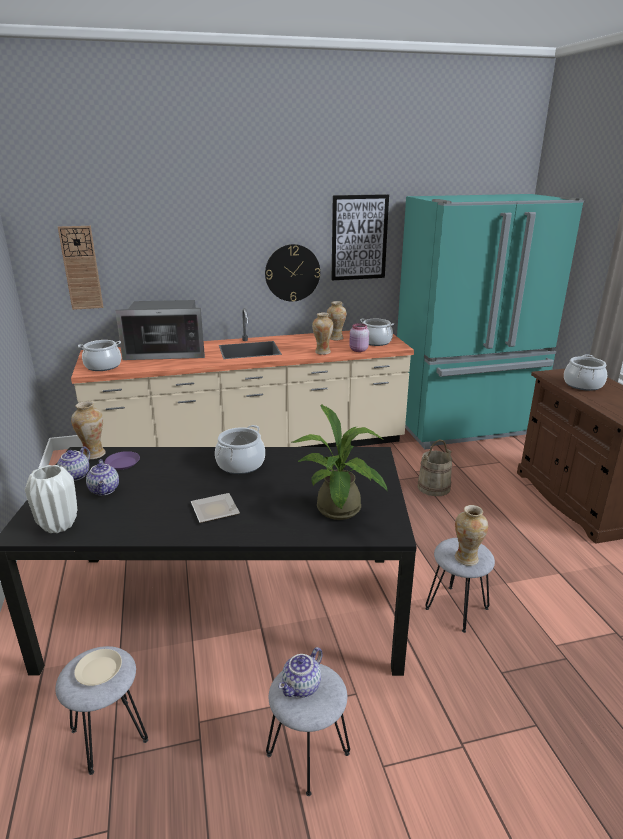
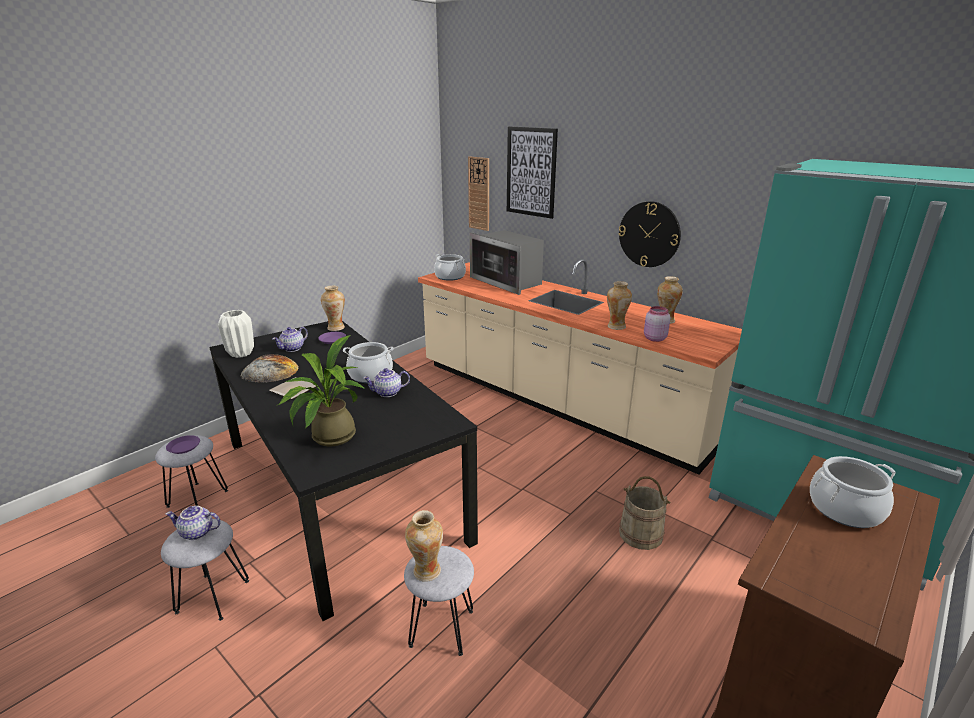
camera: 55 degrees right, 0 degrees up
teapot [57,446,90,481] -> teapot moved to [363,368,410,397]
beige plate [74,649,122,686] -> purple plate [166,435,200,454]
picture [331,194,389,280] -> picture moved to [507,126,558,219]
cooking pot [360,318,394,346] -> none
none -> bread [241,354,299,383]

